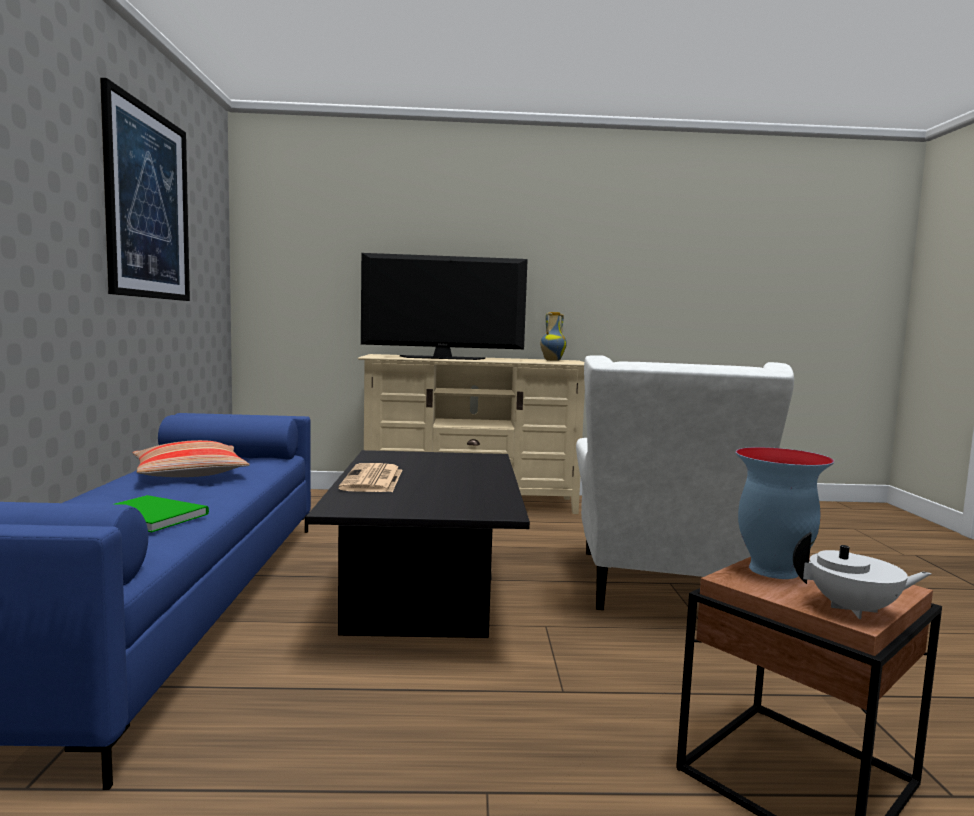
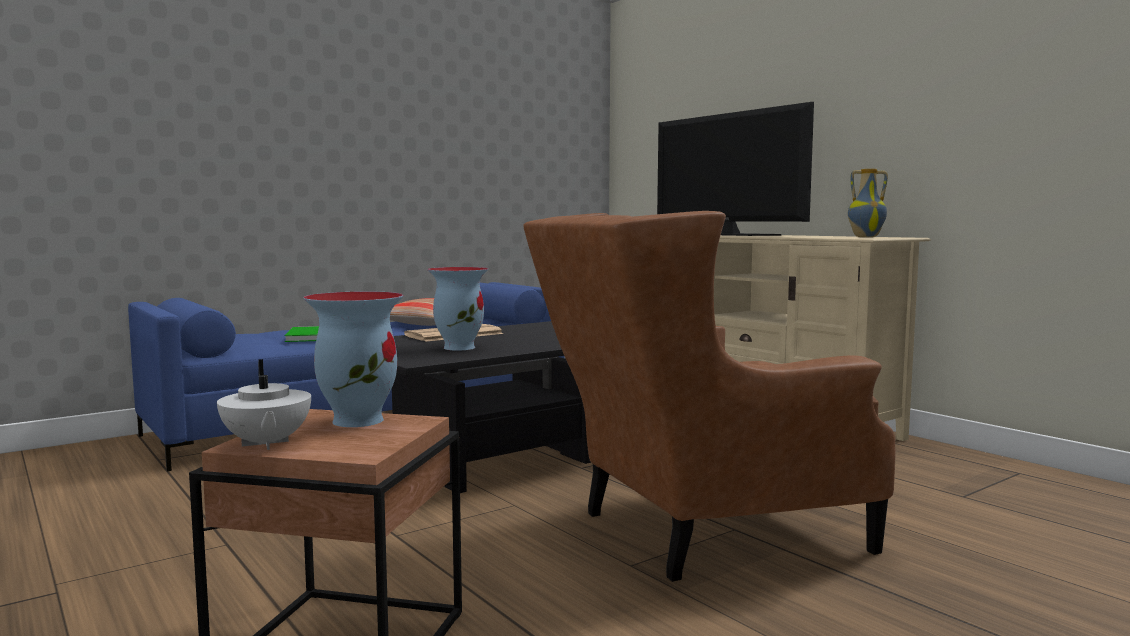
camera: 55 degrees right, 0 degrees up
picture [100,78,190,301] -> none
white armchair [576,355,794,610] -> brown armchair [523,211,895,582]
none -> vase [427,267,488,351]

